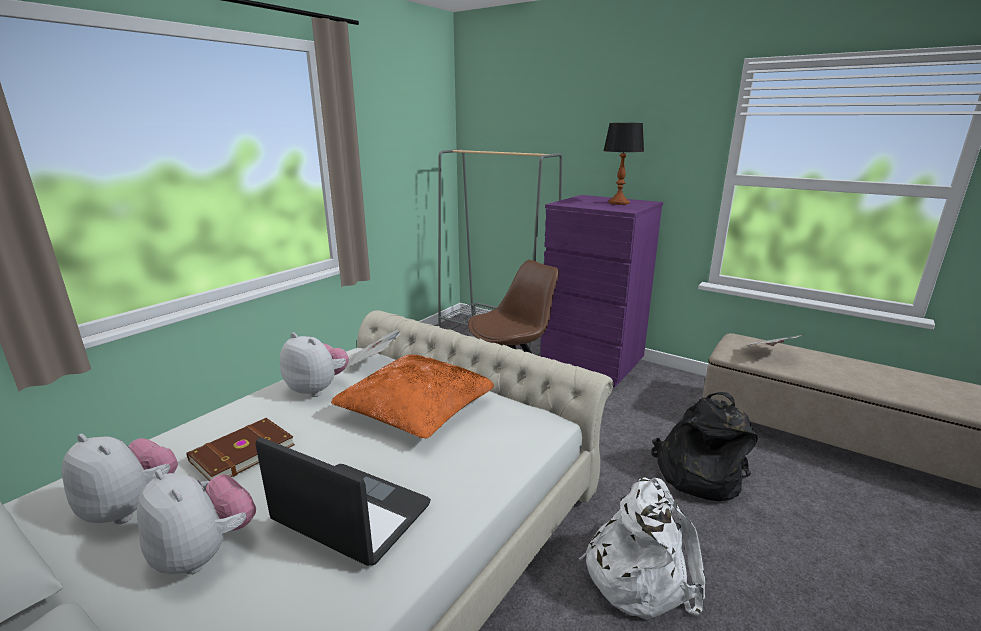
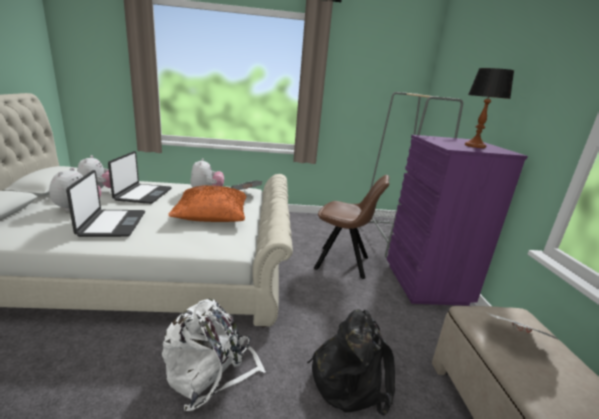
camera: 50 degrees right, 0 degrees up
brown book [186,418,295,481] -> laptop [108,151,172,204]

